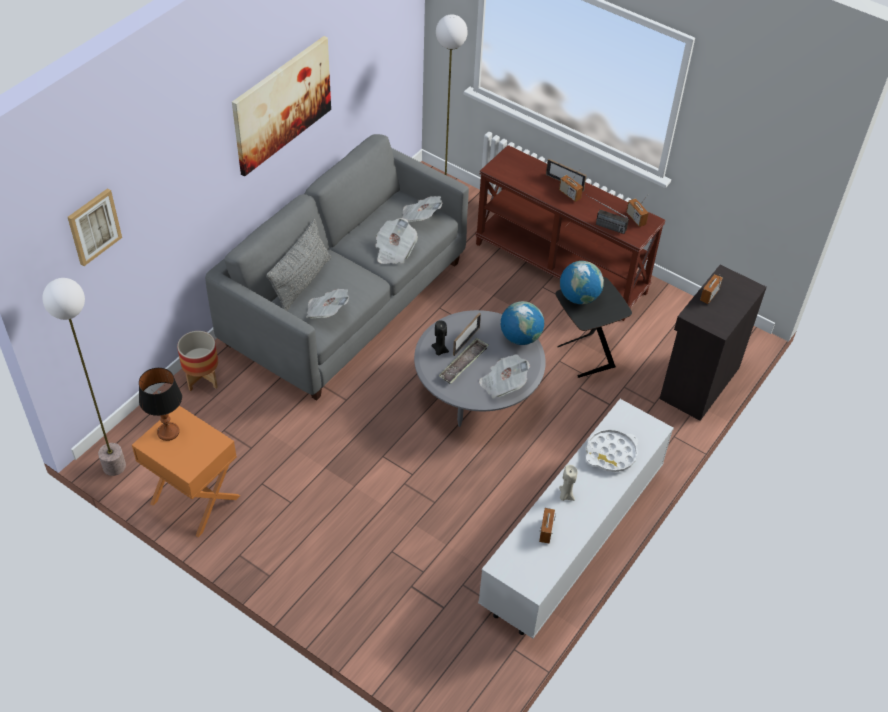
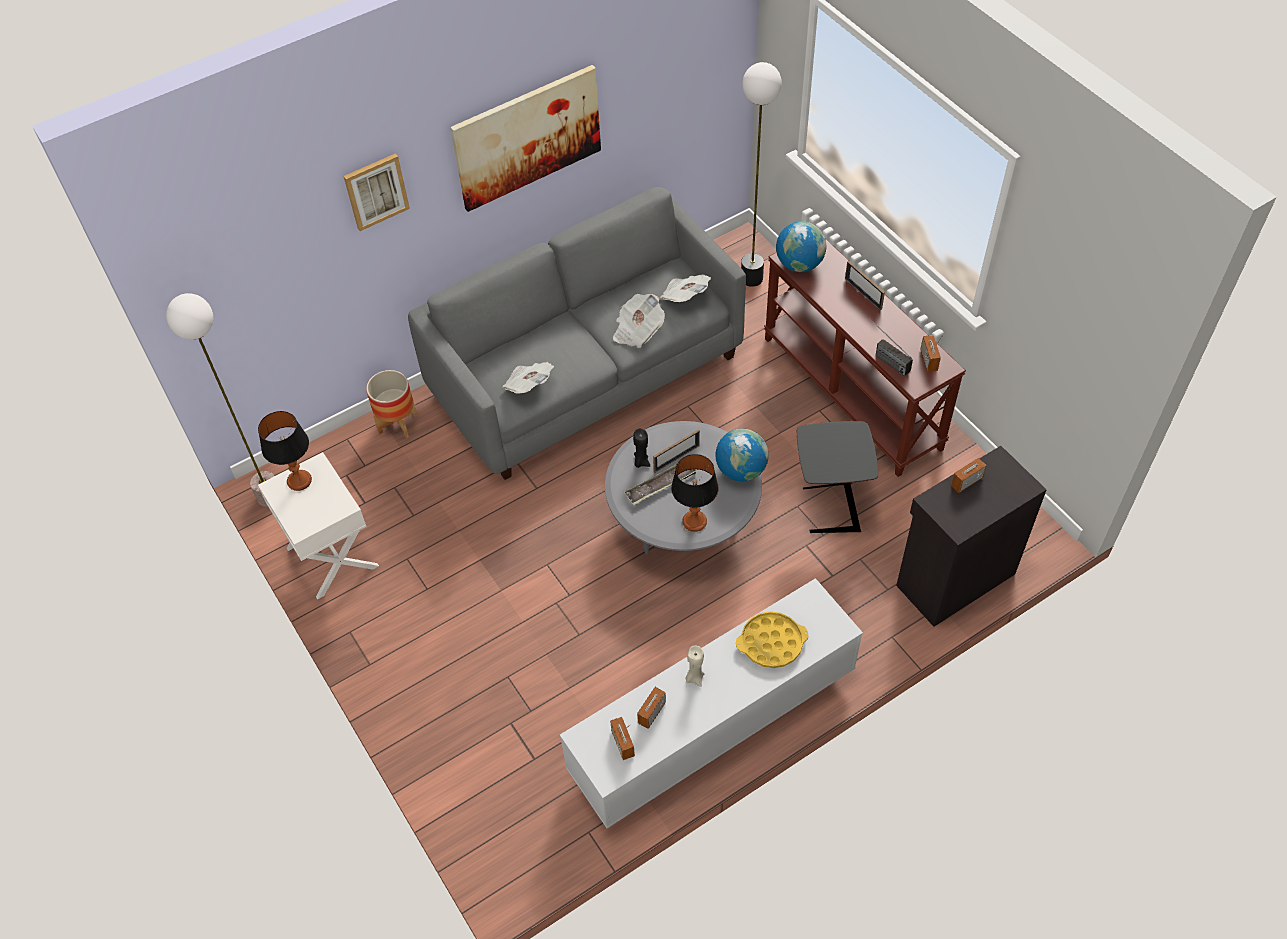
camera: 25 degrees right, 5 degrees up
picture [68,188,122,266] -> picture moved to [343,153,410,231]
orange nightstand [132,406,240,537] -> white nightstand [258,452,379,599]
grey pillow [266,219,332,311] -> none
newspaper [479,355,530,398] -> table lamp [671,454,719,532]
radio [559,168,583,202] -> radio moved to [610,717,635,760]
globe [560,261,604,305] -> globe moved to [776,221,827,272]
white tray [586,429,638,472] -> yellow tray [736,611,809,668]

